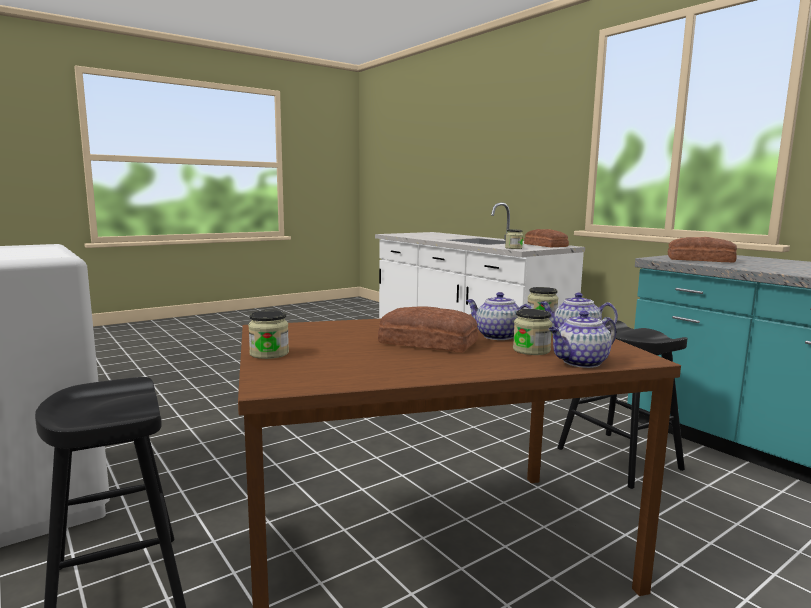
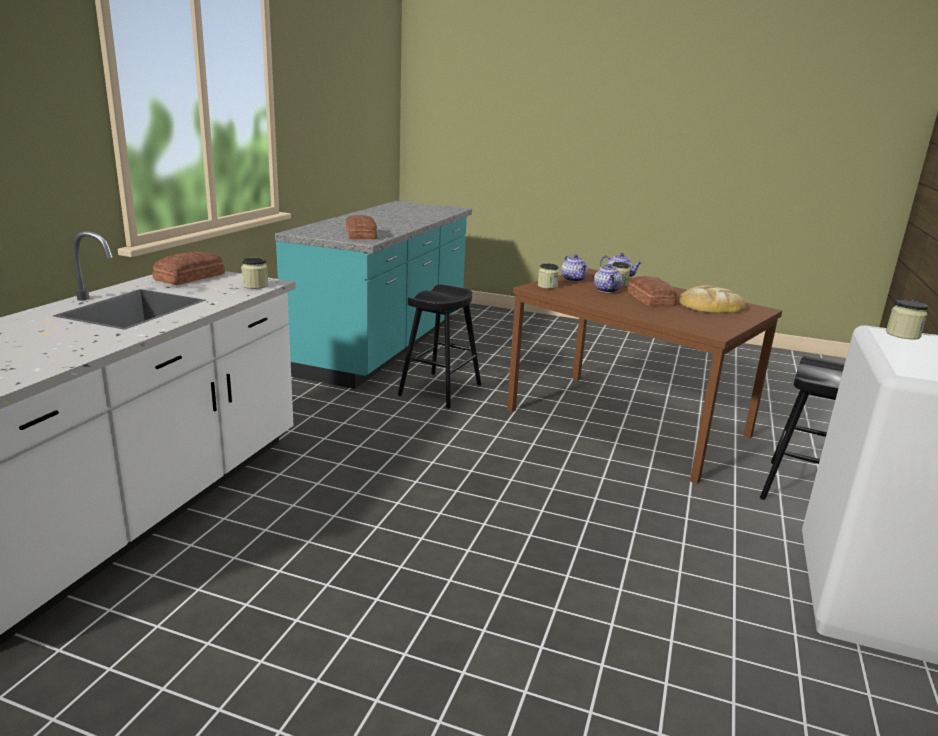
camera: 125 degrees left, 10 degrees up
jar [248,310,289,359] -> jar moved to [886,300,928,339]
none -> bread [678,285,745,313]

